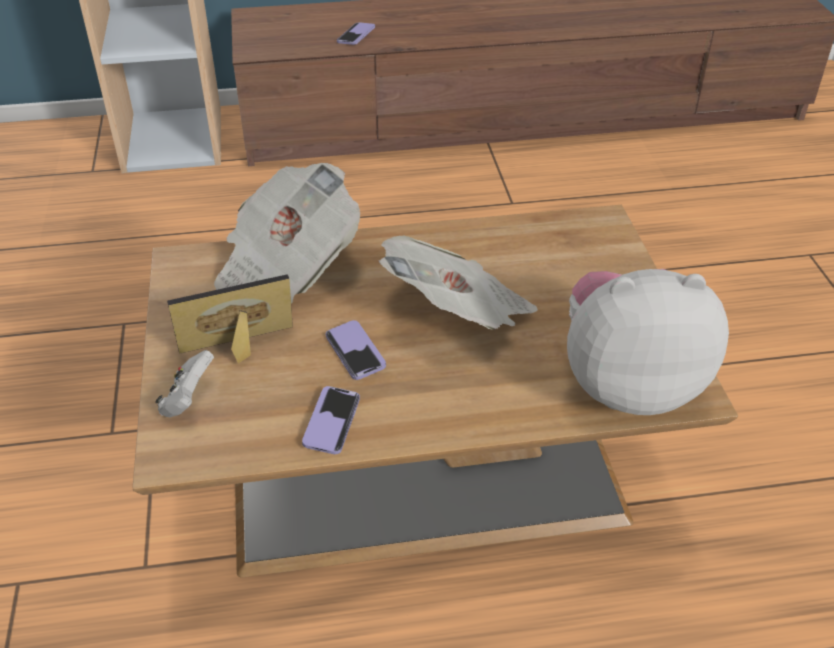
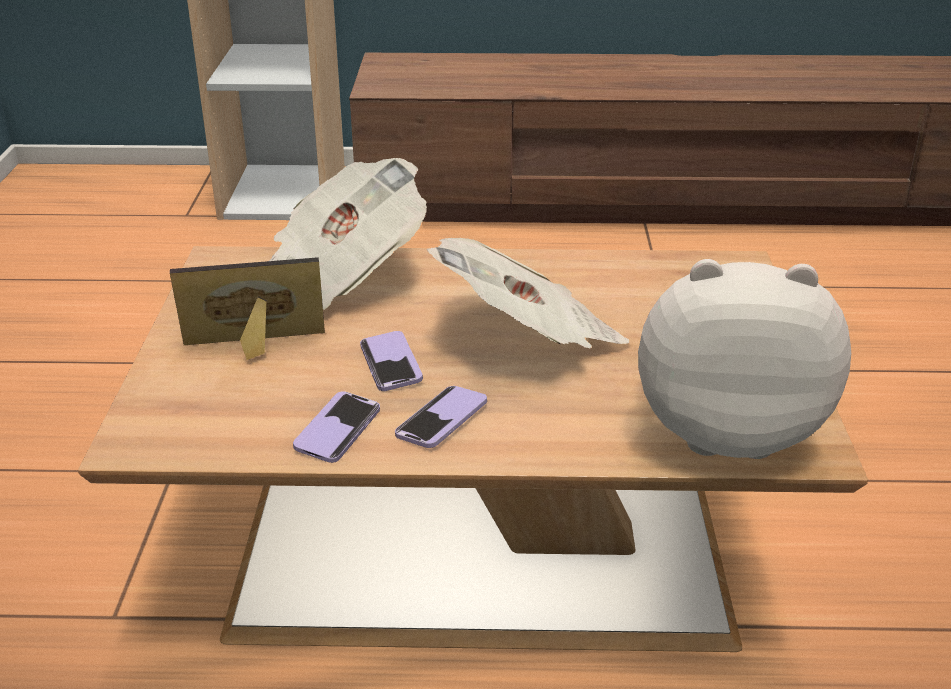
camera: 10 degrees right, 10 degrees down
white game controller [155,350,214,417] -> none
phone [337,22,375,45] -> phone moved to [395,386,487,448]

